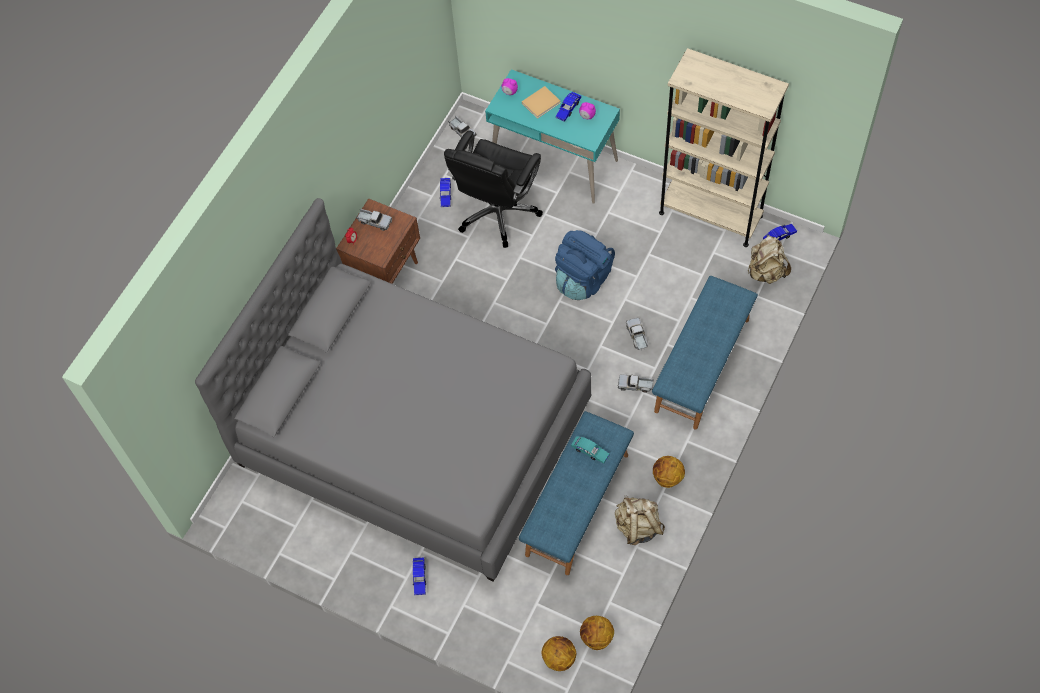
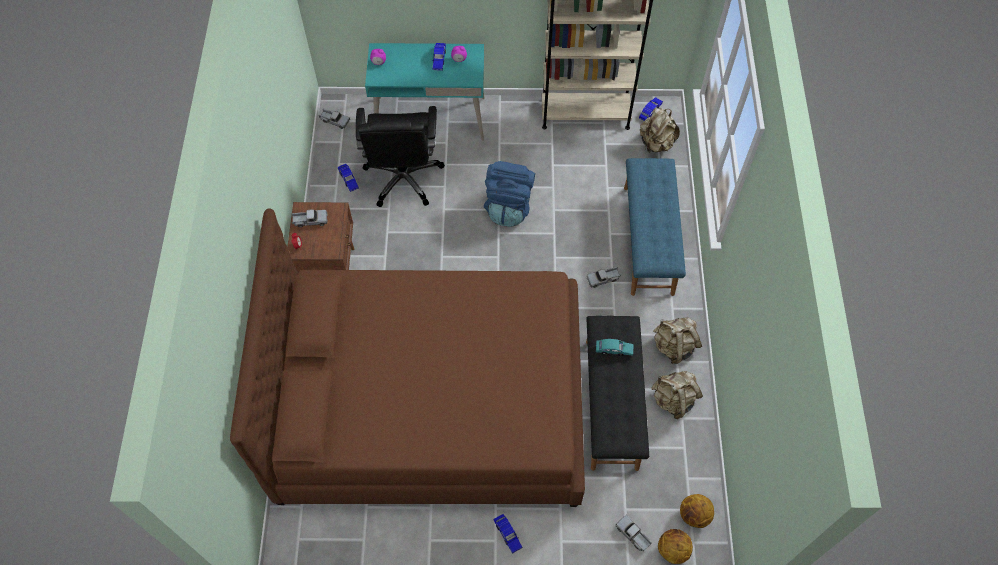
camera: 30 degrees left, 0 degrees up
grey bed [195,198,592,581] -> brown bed [230,208,585,507]
blue bench [519,411,634,575] -> black bench [586,316,649,471]
beige book [522,86,560,119] -> none
toy truck [626,318,648,350] -> toy truck moved to [616,515,652,552]
basketball [653,456,685,488] -> beige backpack [653,317,702,364]

